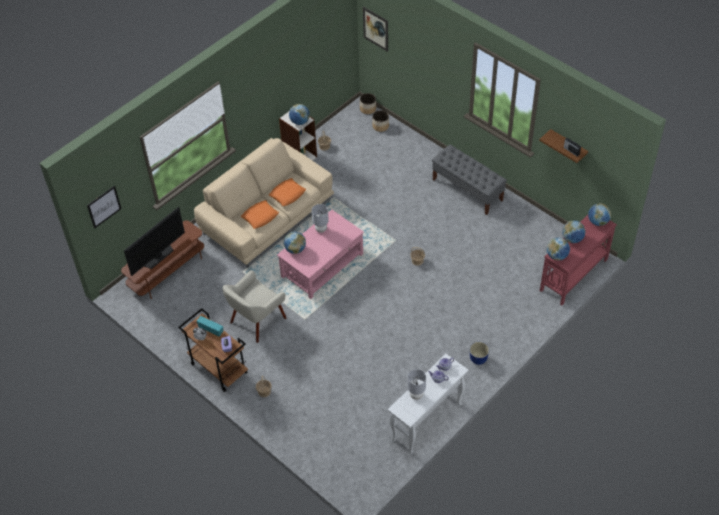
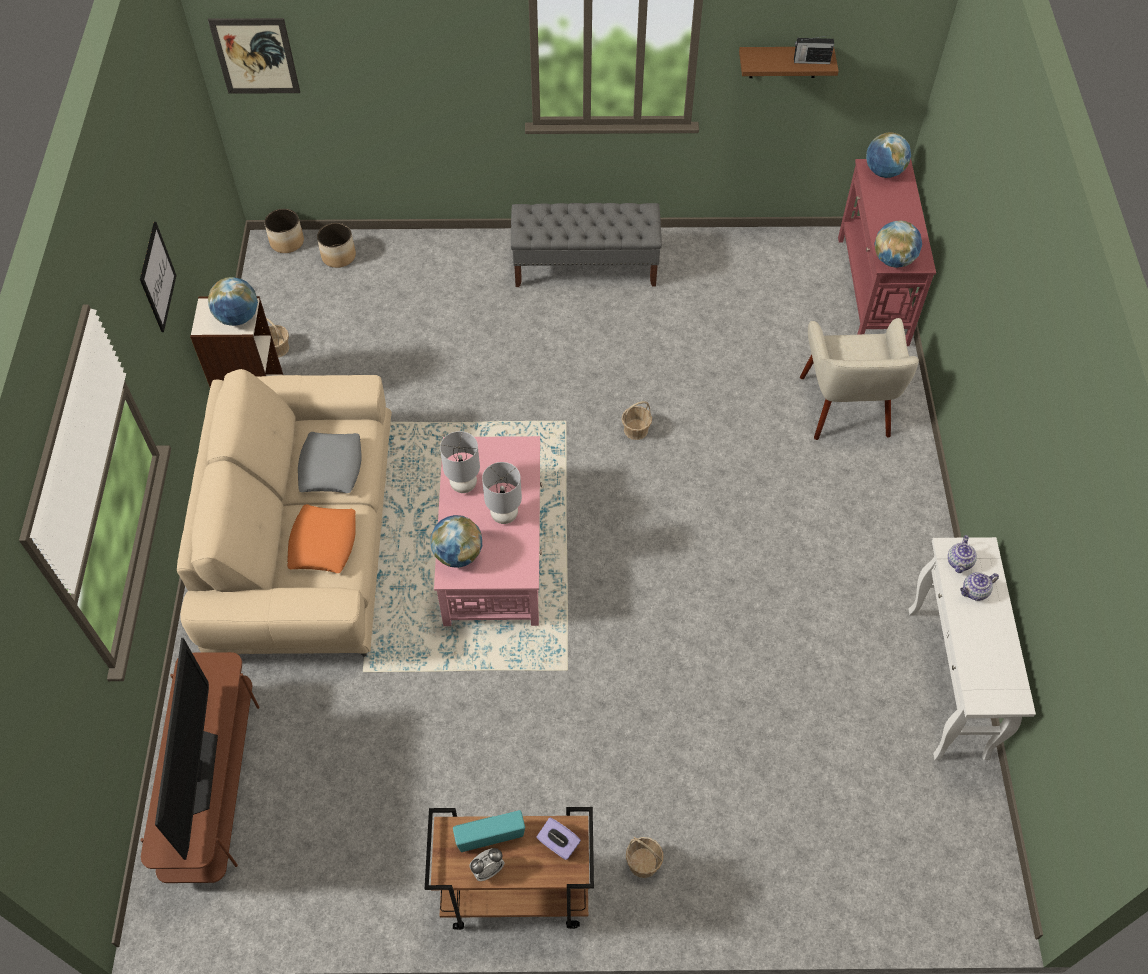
camera: 45 degrees left, 5 degrees up
picture [87,186,121,228] -> picture moved to [140,222,177,332]
beige armchair [223,270,286,343] -> beige armchair moved to [800,318,919,440]
orange pillow [269,178,306,206] -> grey pillow [298,432,362,493]
grey table lamp [407,369,426,400] -> grey table lamp moved to [482,462,522,524]
planter [470,342,489,365] -> none
globe [562,221,586,243] -> none

